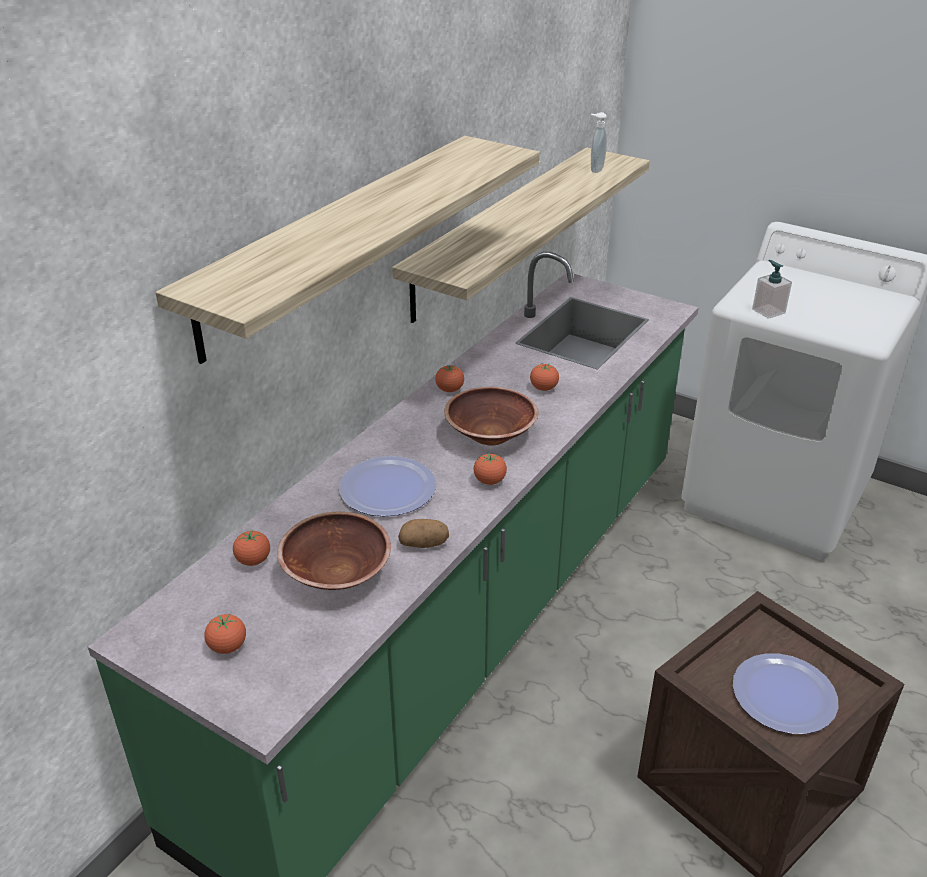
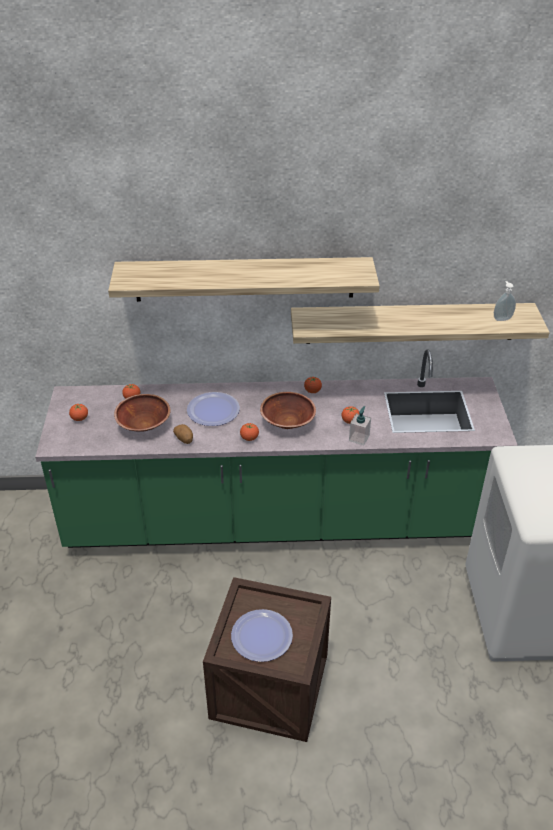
camera: 55 degrees right, 5 degrees up
soap dispenser [752,260,792,319] -> soap dispenser moved to [349,406,371,445]

